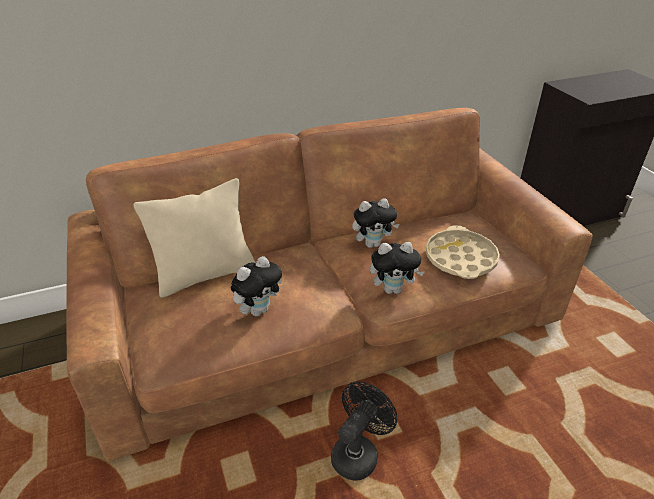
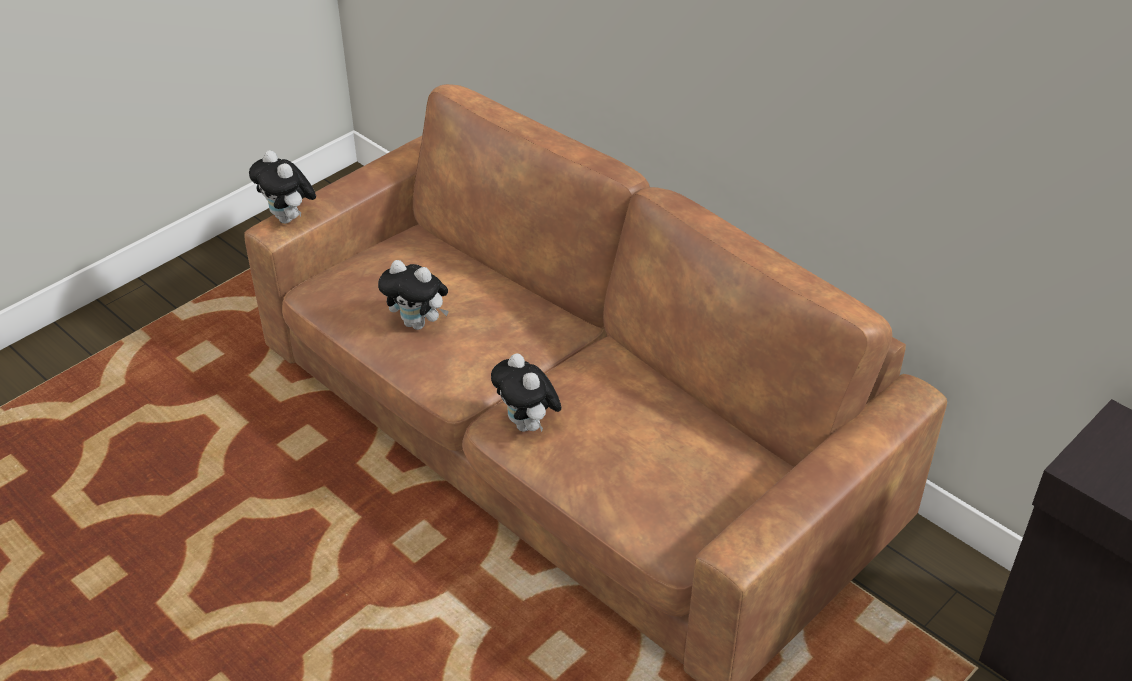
camera: 65 degrees right, 5 degrees up
beige pillow [134,178,255,298] -> none
black fan [331,381,397,481] -> none
plush toy [352,198,399,248] -> plush toy moved to [249,150,316,224]
beige tray [426,226,500,279] -> none

